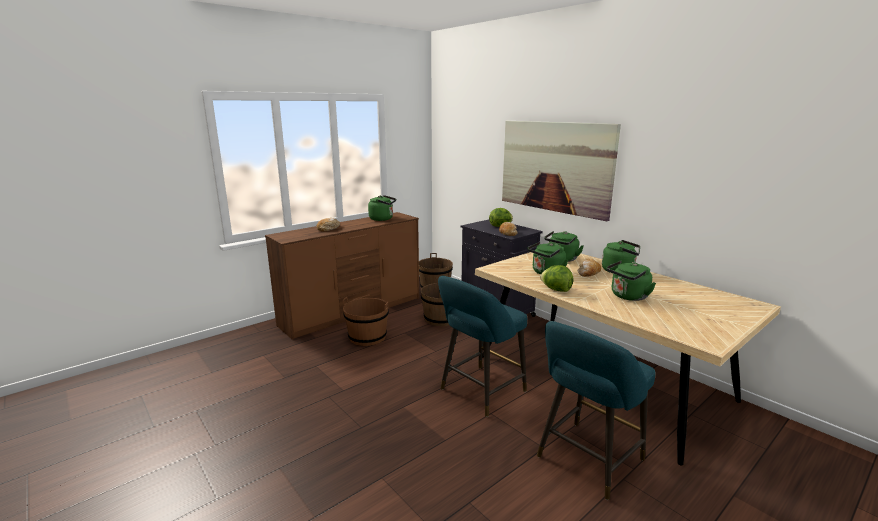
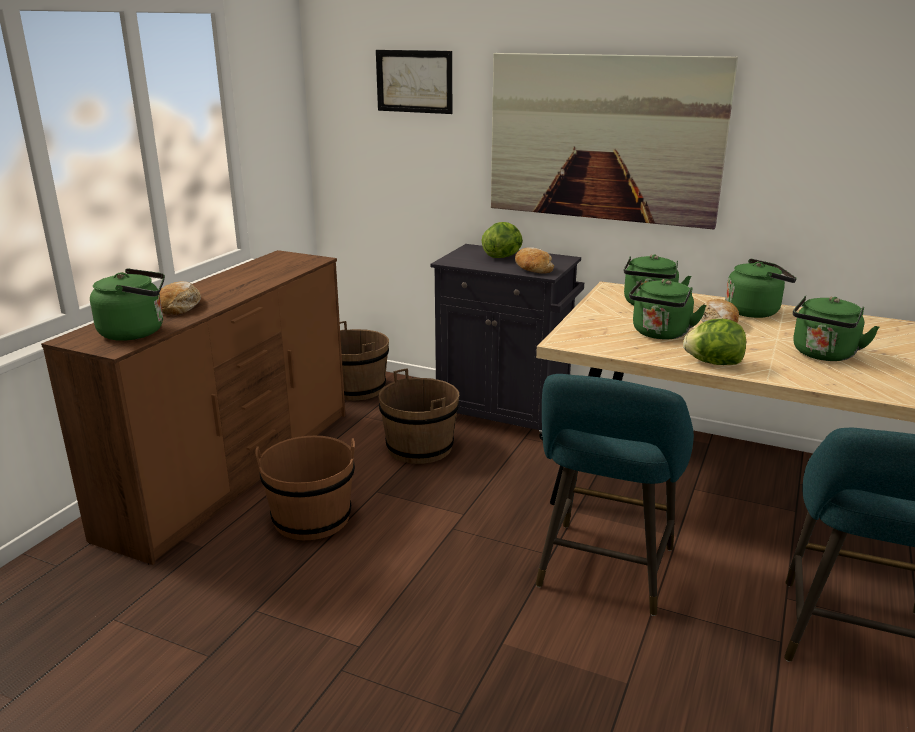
camera: 25 degrees left, 5 degrees up
green kettle [368,195,396,221] -> green kettle moved to [90,268,165,341]
none -> picture [376,50,452,114]

